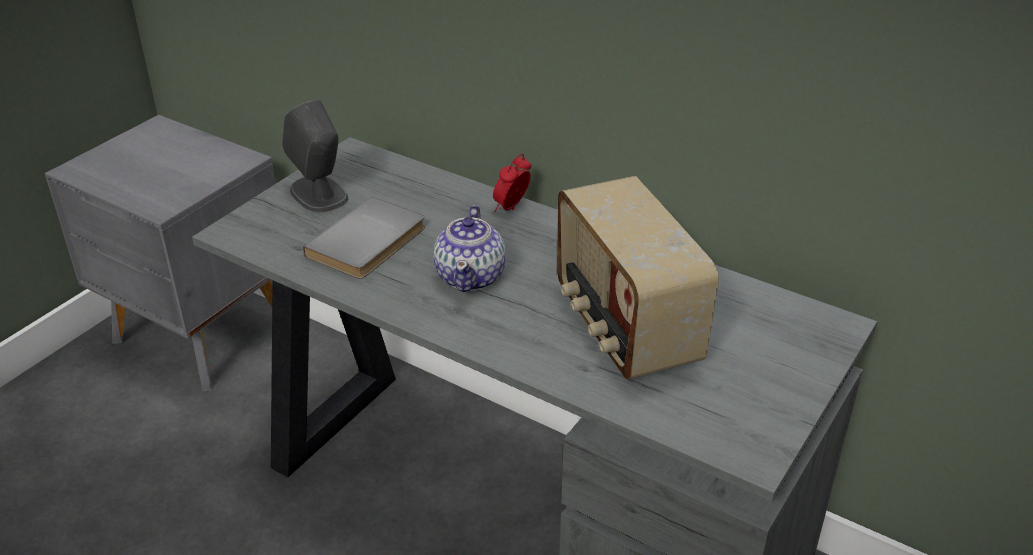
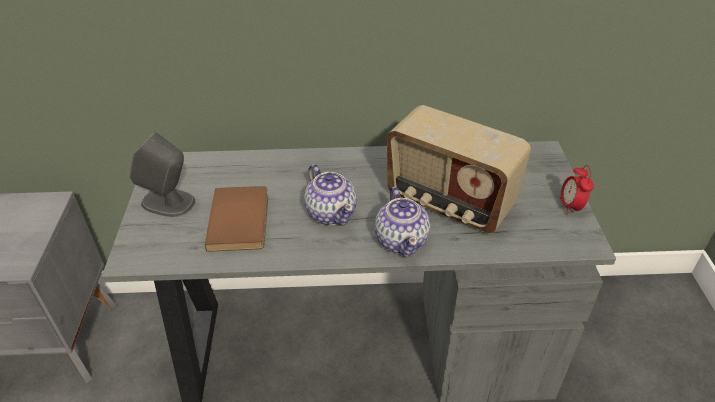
camera: 35 degrees left, 5 degrees up
grey book [303,197,425,279] -> brown book [205,186,268,252]
alarm clock [493,154,531,212] -> alarm clock moved to [560,165,594,215]
none -> teapot [375,186,430,257]

